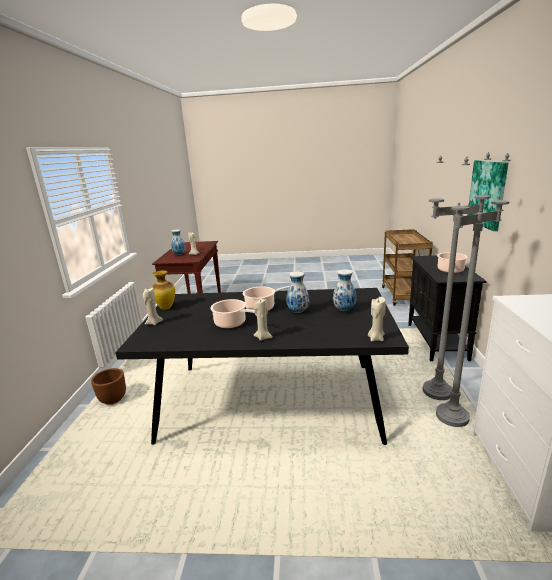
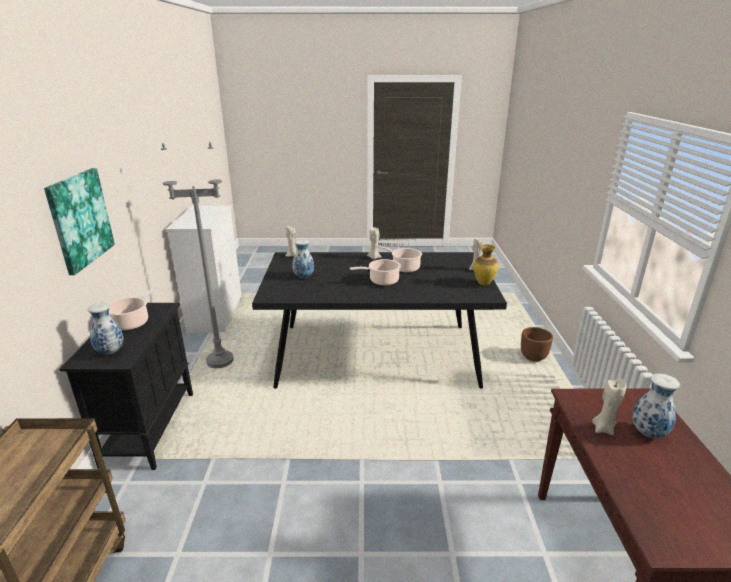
camera: 175 degrees right, 5 degrees up
vase [286,271,309,313] -> vase moved to [88,303,123,355]
grey floor lamp [436,153,511,427] -> none

